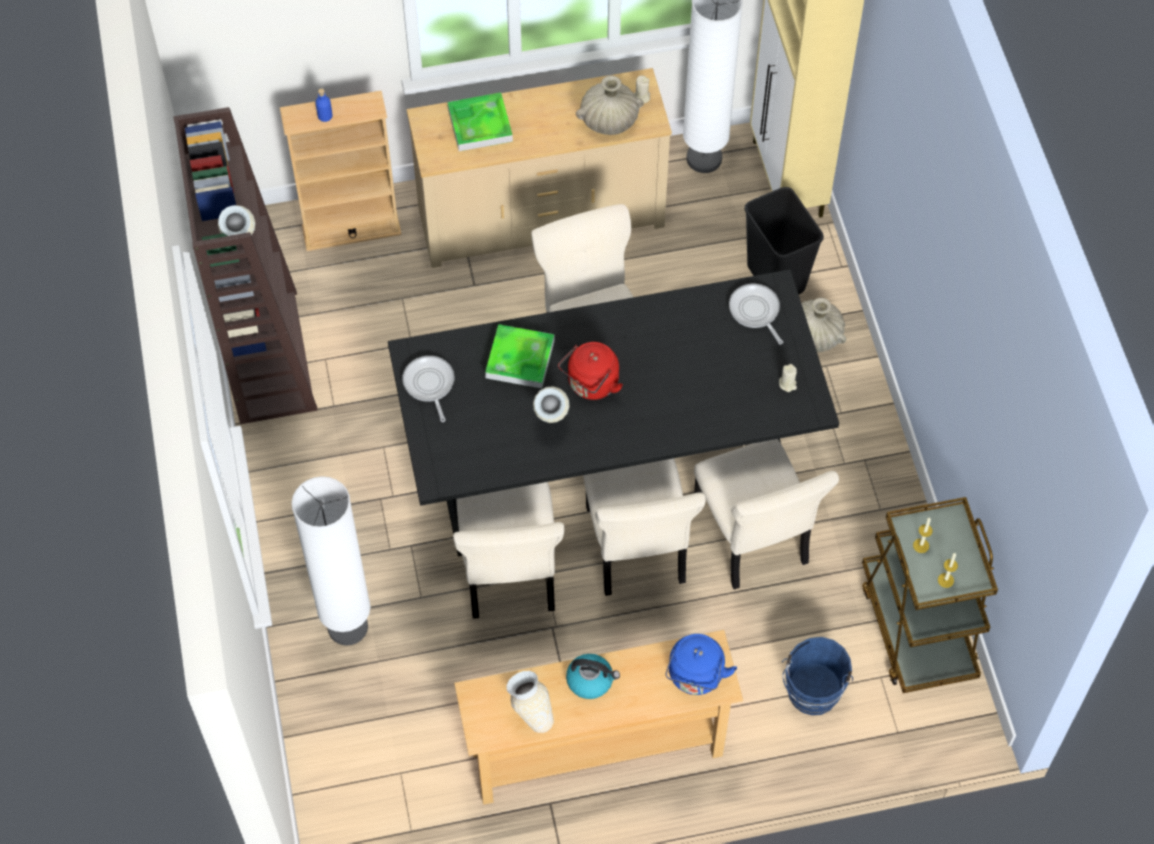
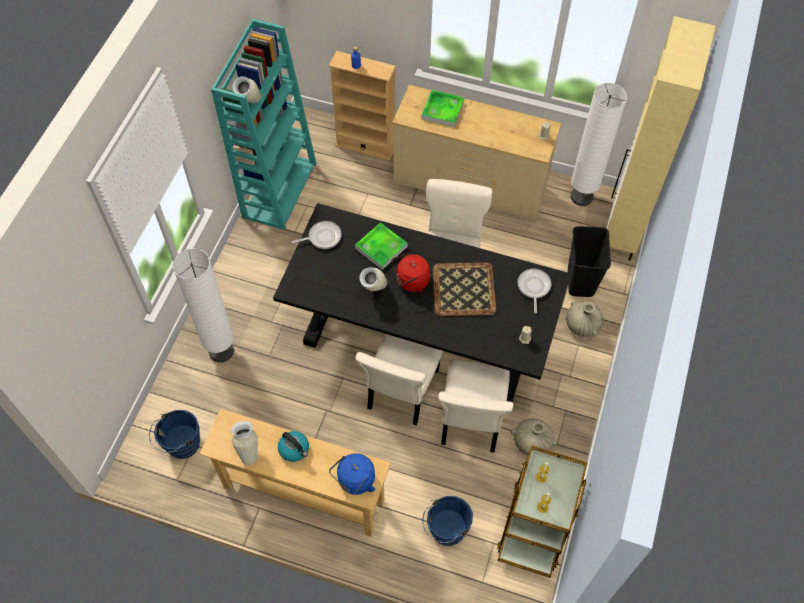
camera: 30 degrees right, 0 degrees up
brown bookcase [173,107,318,424] -> turquoise bookcase [211,18,317,230]
frying pan [402,356,454,422] -> frying pan turned 60 degrees clockwise [292,221,342,249]
beige chair [453,482,564,619] -> none
beige vase [576,75,644,135] -> beige vase moved to [511,418,557,455]
none -> blue bucket [149,410,200,459]
none -> tray [433,263,496,316]

